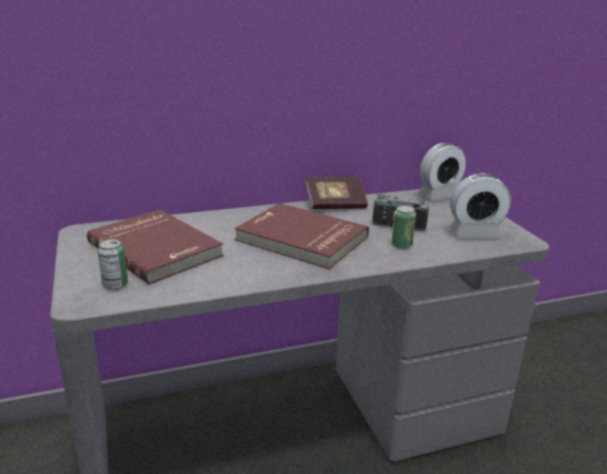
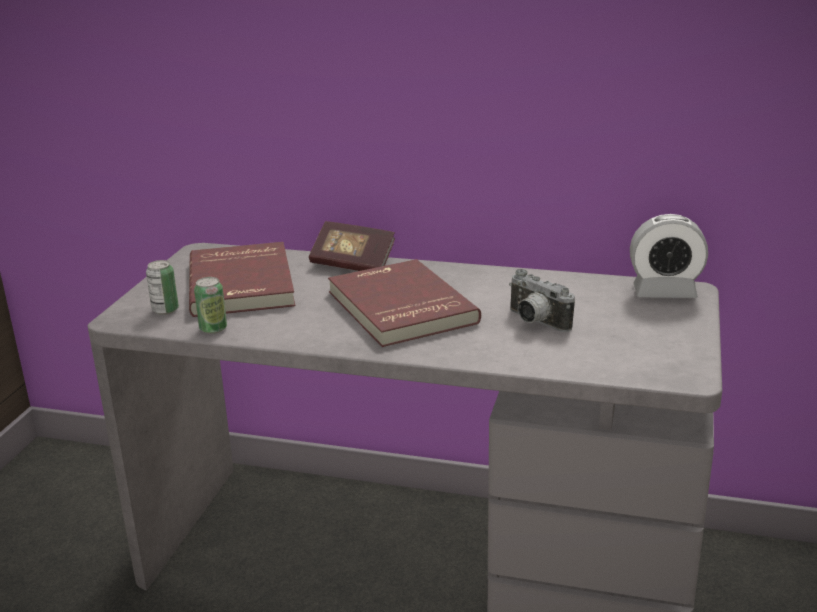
camera: 35 degrees right, 0 degrees up
book [305,176,368,209] -> book moved to [309,221,395,271]
can [391,205,416,249] -> can moved to [194,277,227,334]
alarm clock [450,173,511,238] -> none

